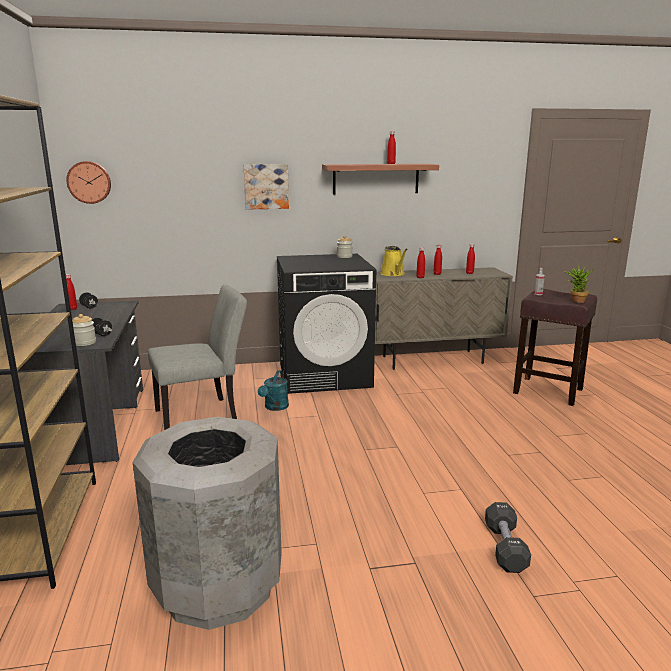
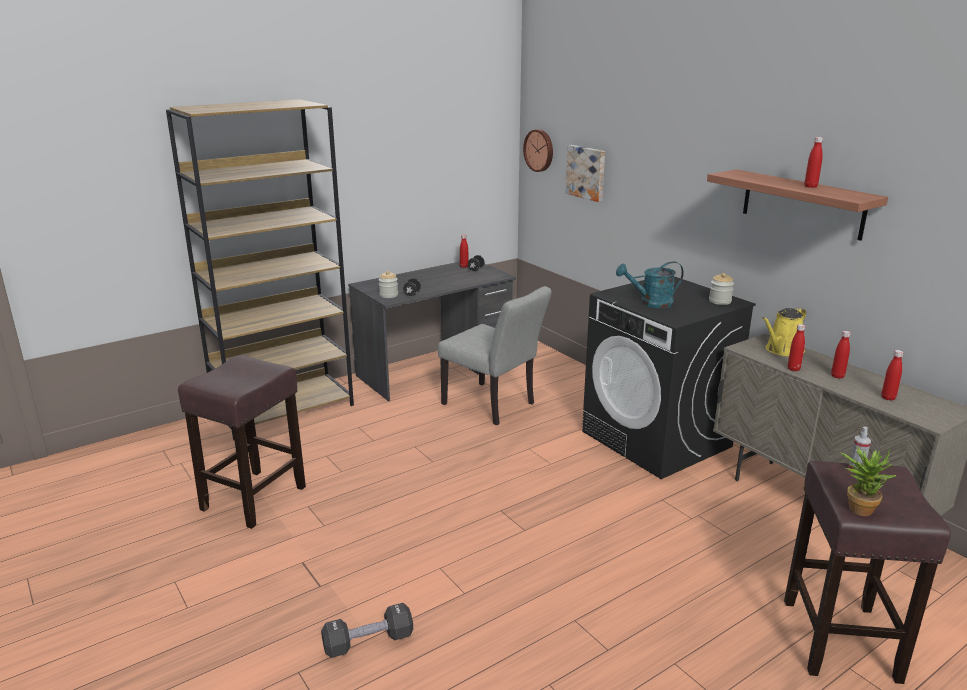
camera: 65 degrees right, 5 degrees up
grey trash can [133,417,282,630] -> brown stool [178,355,306,529]
picture [244,164,289,209] -> picture moved to [566,145,605,202]
turquoise watering can [258,370,289,411] -> turquoise watering can moved to [616,261,684,308]

